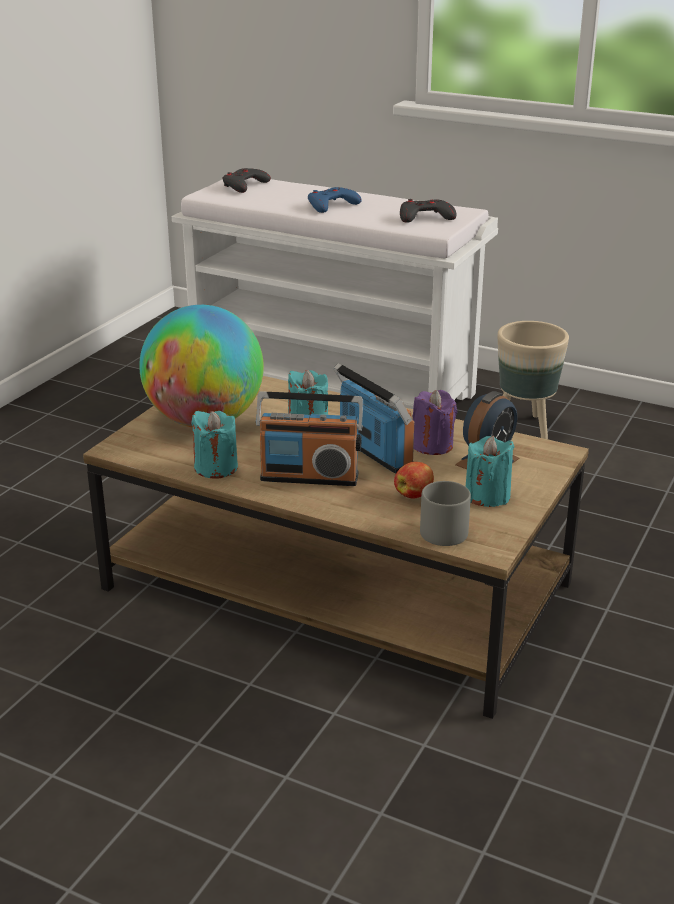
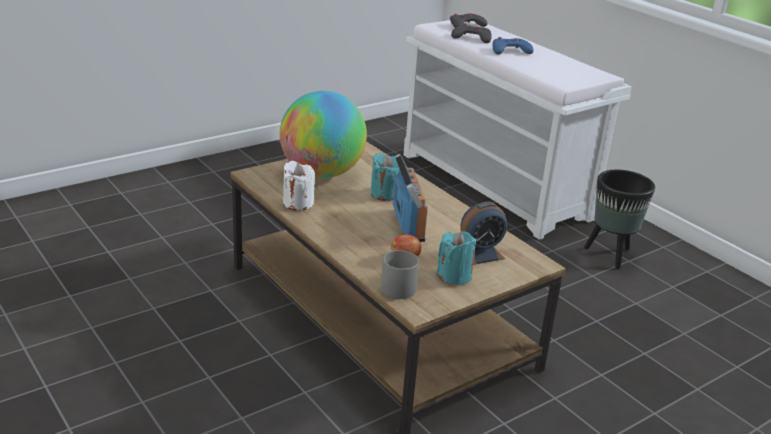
camera: 25 degrees right, 0 degrees up
turquoise candle [191,411,238,479] -> white candle [283,161,315,211]
radio [255,392,363,486] -> none
grey game controller [400,199,456,223] -> grey game controller moved to [451,23,492,43]
purple candle [413,390,457,455] -> none
beige planter [498,321,569,439] -> black planter [584,170,655,269]

